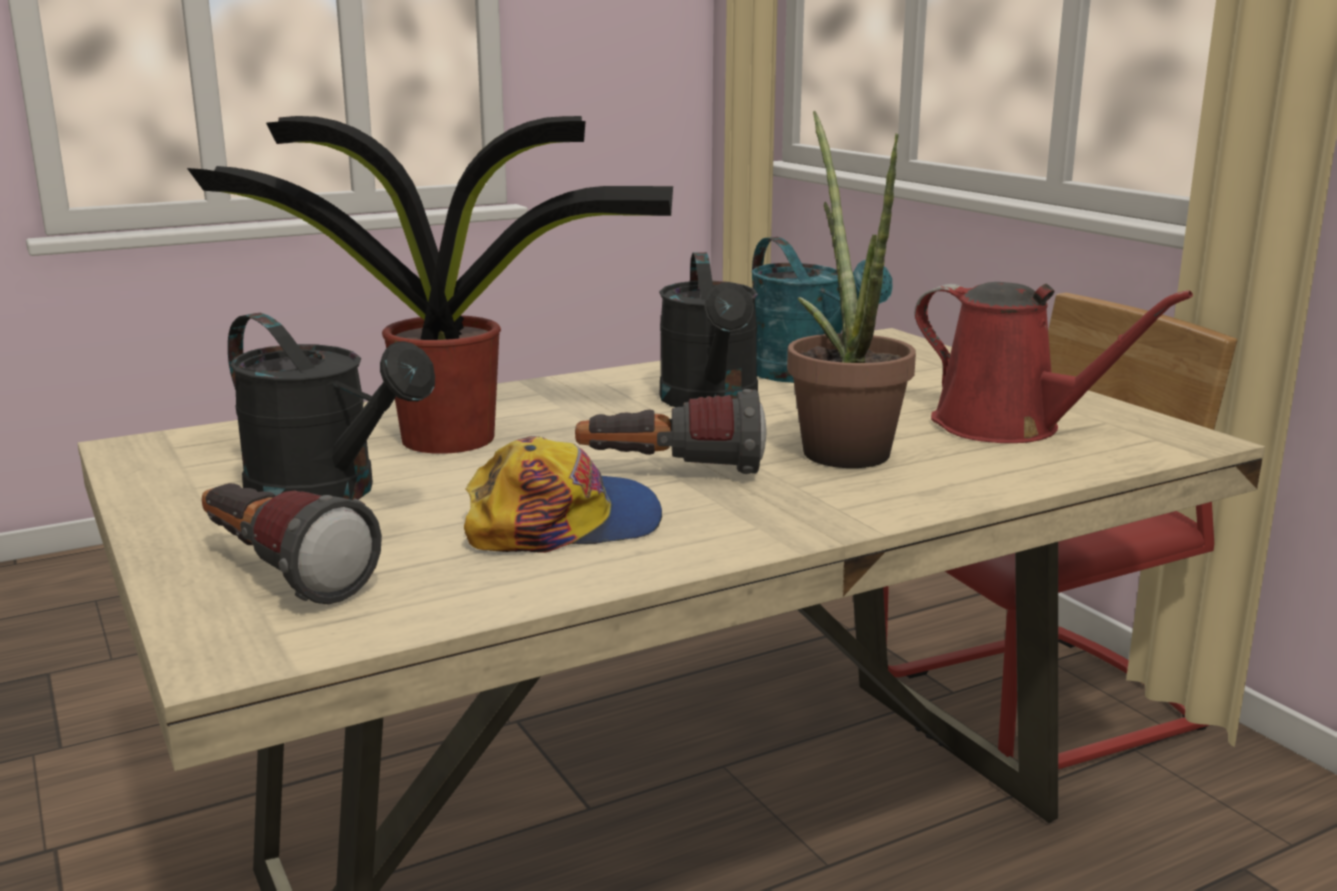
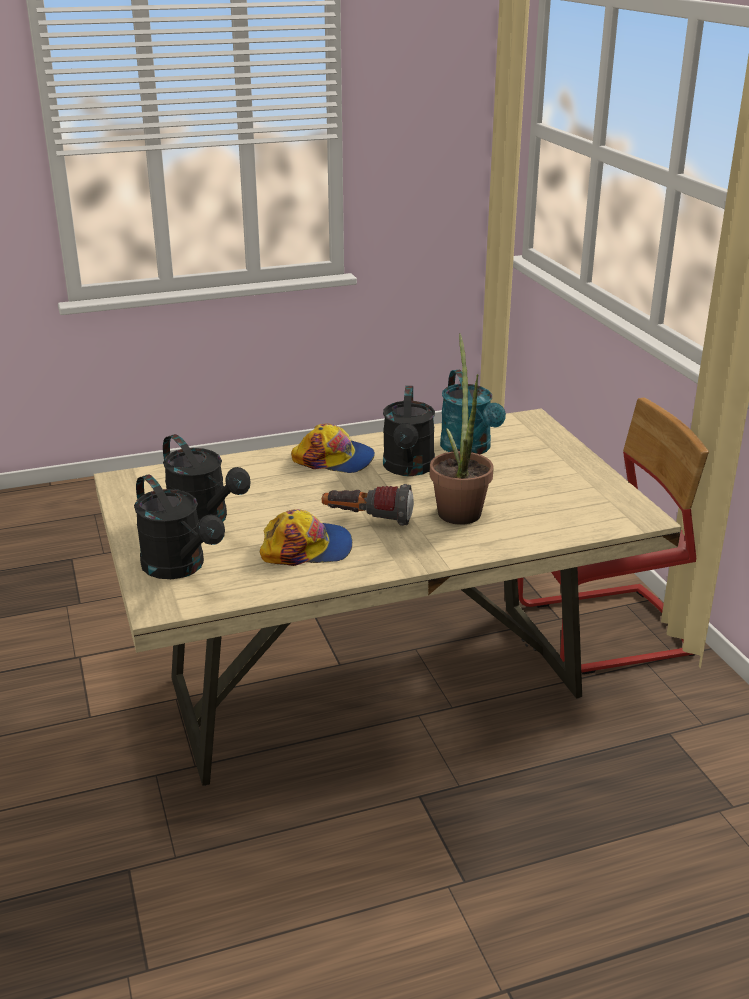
camera: 10 degrees right, 10 degrees up
potted plant [187,116,673,454] -> none
flashlight [202,483,382,604] -> black watering can [134,474,225,579]
red watering can [915,282,1193,443] -> none
none -> cap [291,423,375,473]

